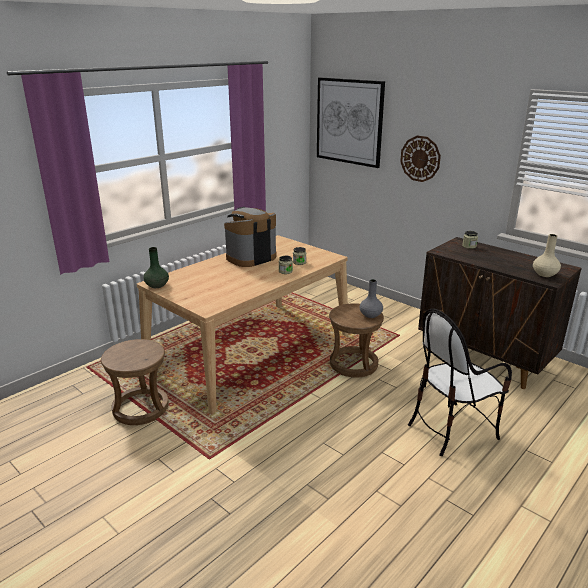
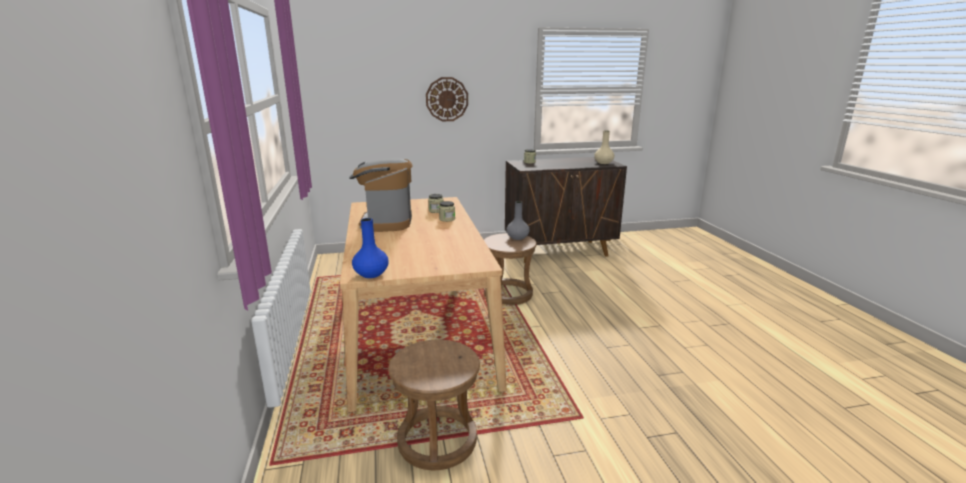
camera: 55 degrees left, 5 degrees down
green vase [143,247,169,288] -> blue vase [352,218,389,278]
picture [317,77,385,168] -> none
chair [408,309,512,456] -> none

